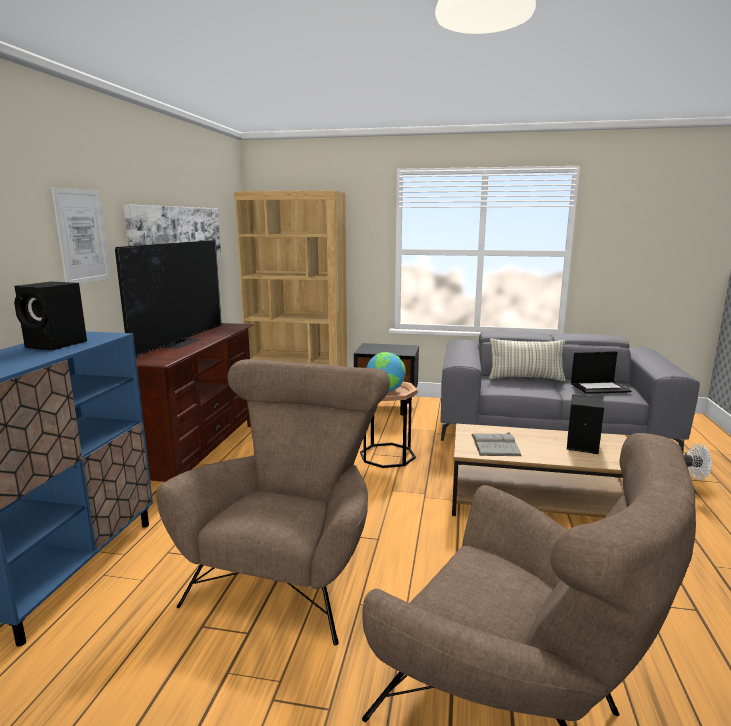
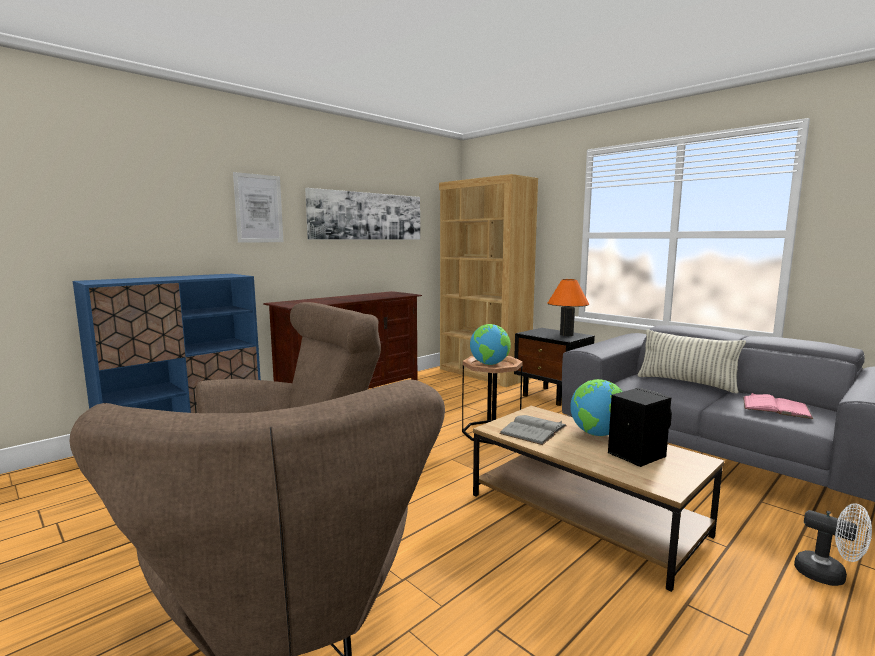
camera: 35 degrees right, 5 degrees down
black speaker [14,282,87,350] -> none
television [115,240,222,357] -> none
laptop [571,351,631,394] -> pink book [743,393,813,419]
none -> orange table lamp [547,279,589,336]
none -> globe [570,379,623,436]

